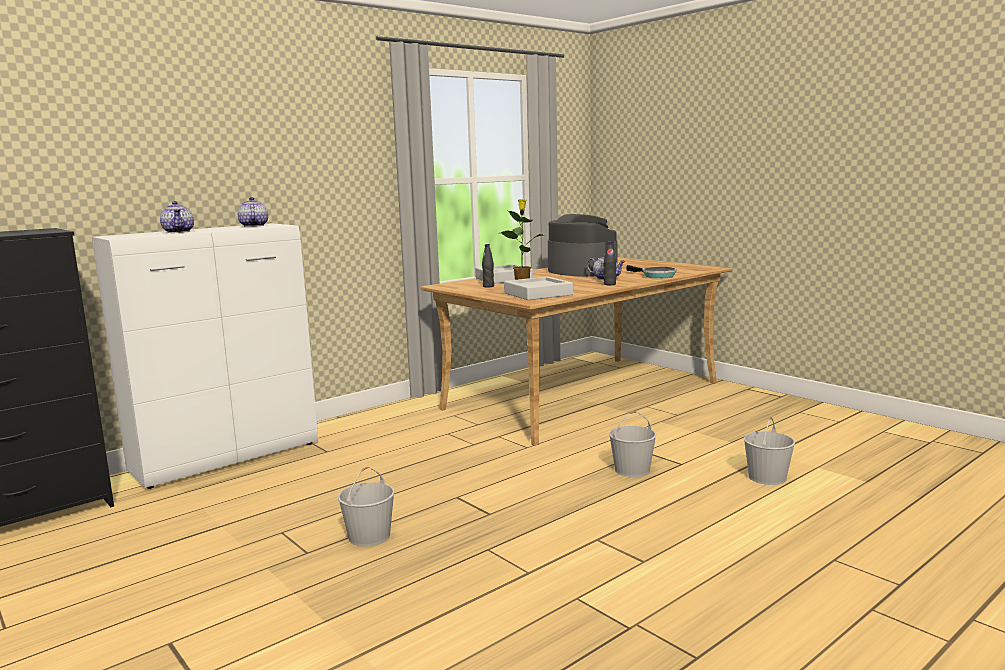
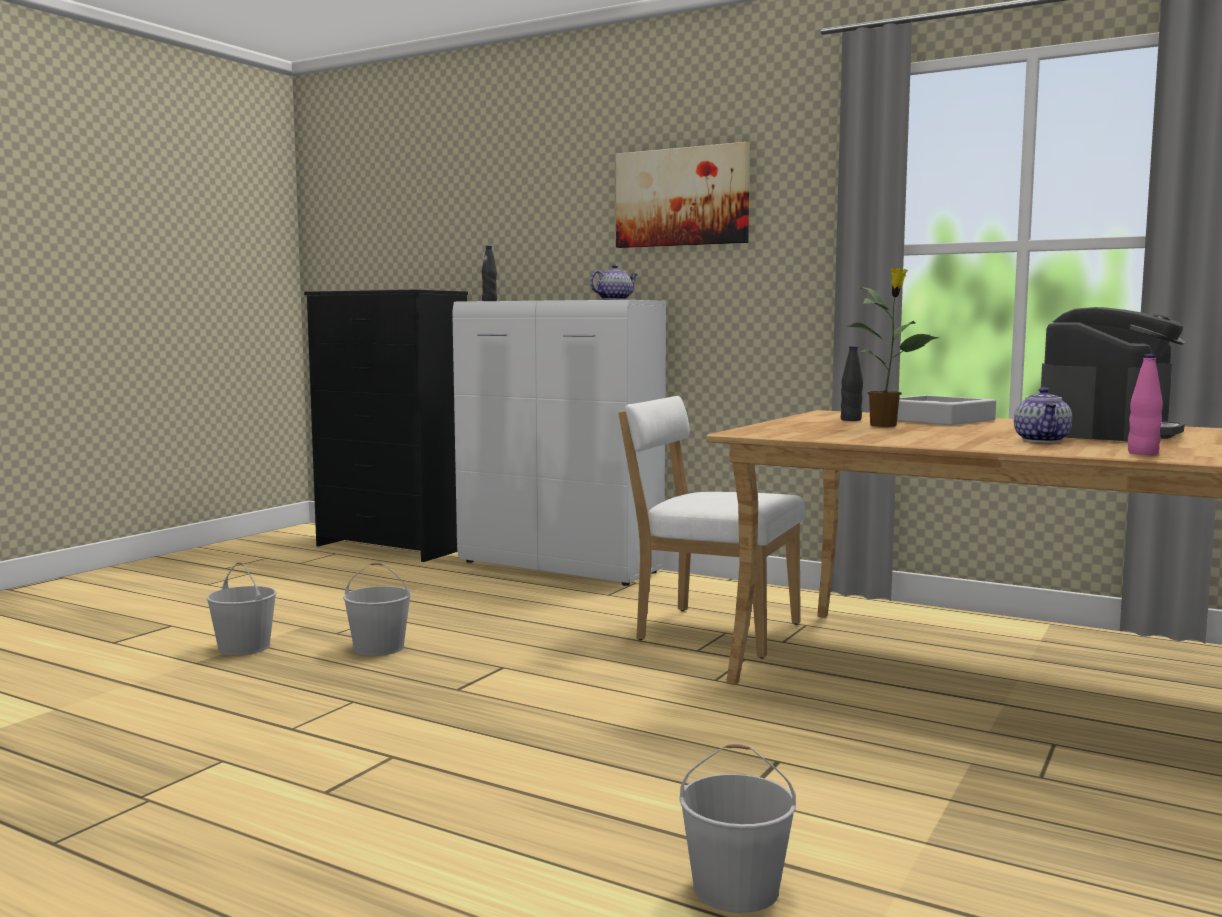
camera: 70 degrees right, 5 degrees down
teapot [160,201,194,233] -> none
grey tray [504,277,573,300] -> none
black bottle [603,241,616,285] -> black bottle moved to [482,246,497,301]
white bucket [609,411,657,477] -> white bucket moved to [206,562,277,655]
frying pan [627,265,677,279] -> pink bottle [1128,355,1163,455]
none -> picture [616,142,750,248]
none -> white chair [618,396,805,658]

